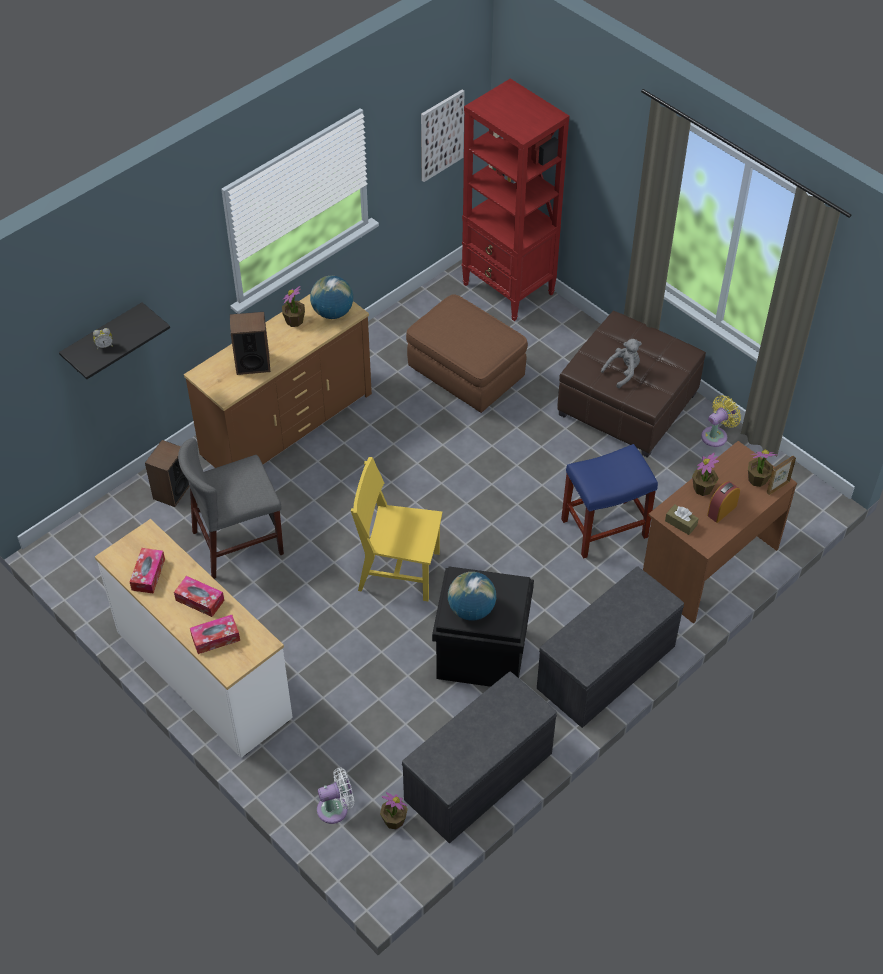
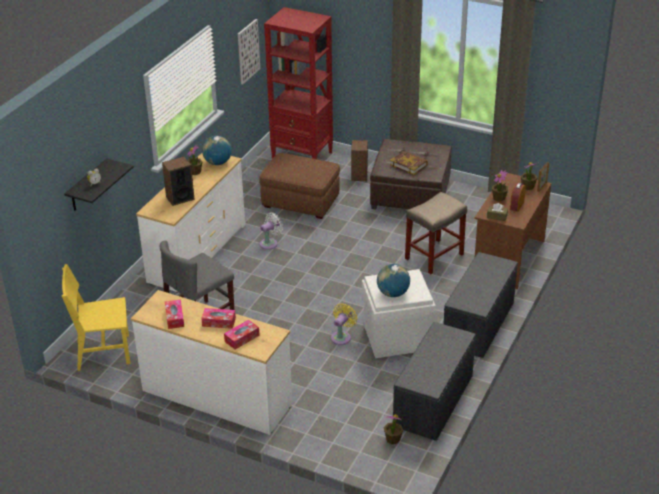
camera: 20 degrees left, 15 degrees down
speaker [145,440,190,507] -> speaker moved to [351,140,368,181]
brown dresser [184,294,372,468] -> white dresser [136,153,245,293]
white fan [317,768,354,824] -> white fan moved to [260,213,283,250]
yellow chair [351,457,442,601] -> yellow chair moved to [62,264,131,371]
black storage box [432,566,534,687] -> white storage box [362,269,436,358]
blue stool [561,444,658,559] -> beige stool [405,192,467,274]
grey plush toy [601,339,642,388] -> book [390,151,428,175]
yellow fan [701,395,741,447] -> yellow fan moved to [331,303,358,345]

